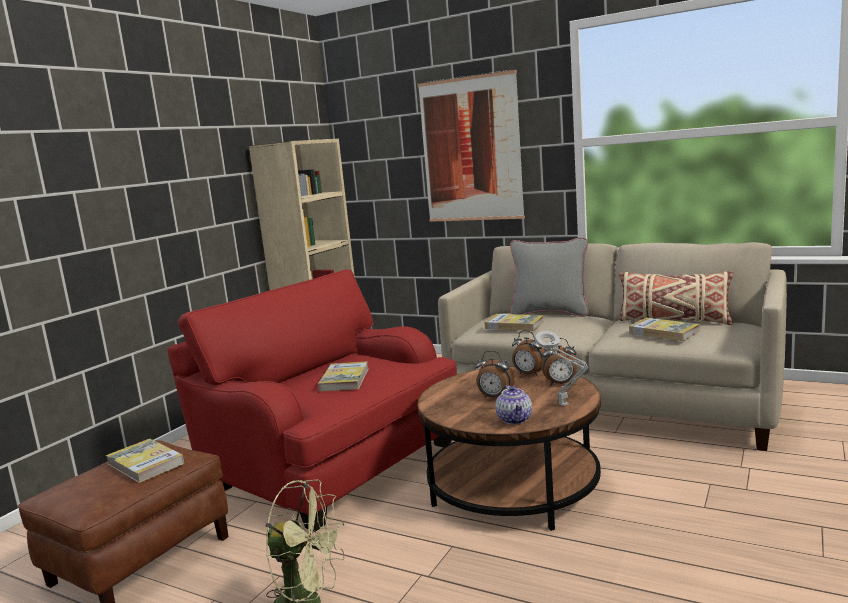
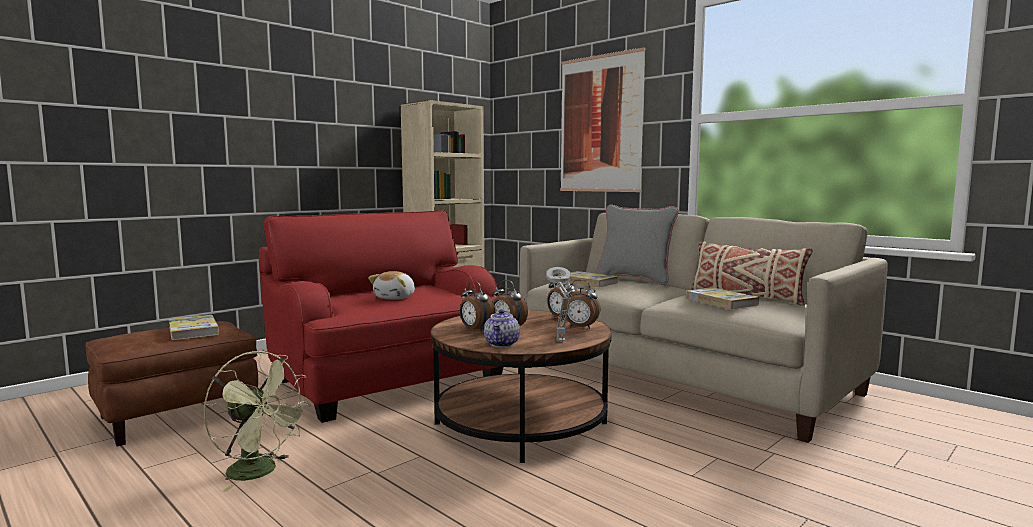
camera: 15 degrees right, 5 degrees down
book [318,361,368,392] -> plush toy [368,271,415,300]
none -> alarm clock [460,281,495,332]

